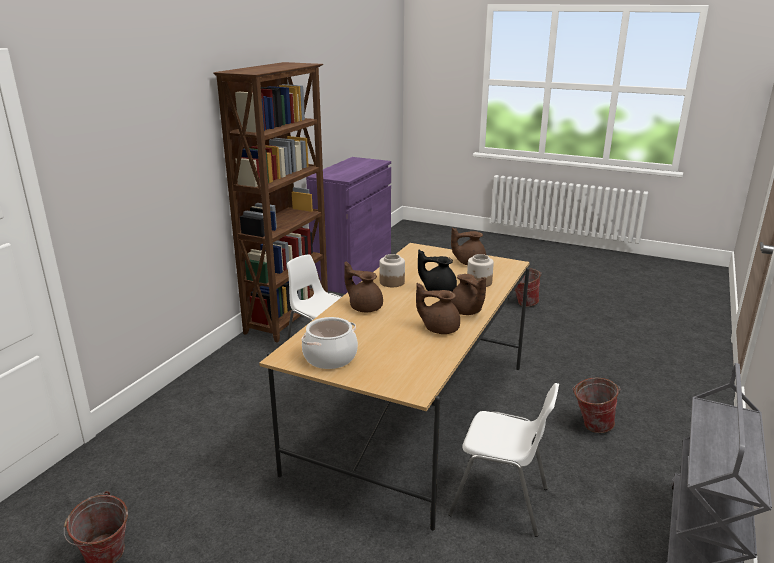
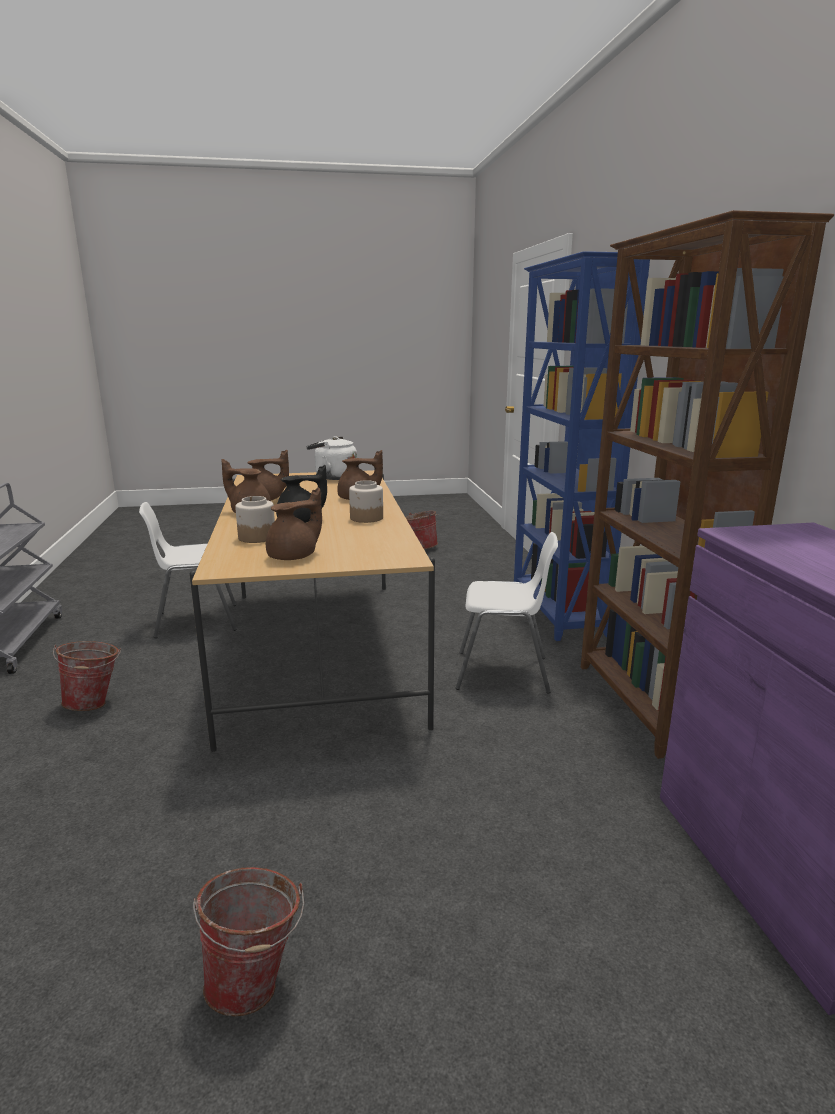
camera: 145 degrees right, 5 degrees down
cooking pot [302,317,358,369] -> white kettle [306,436,357,480]
none -> blue bookcase [514,251,650,641]

